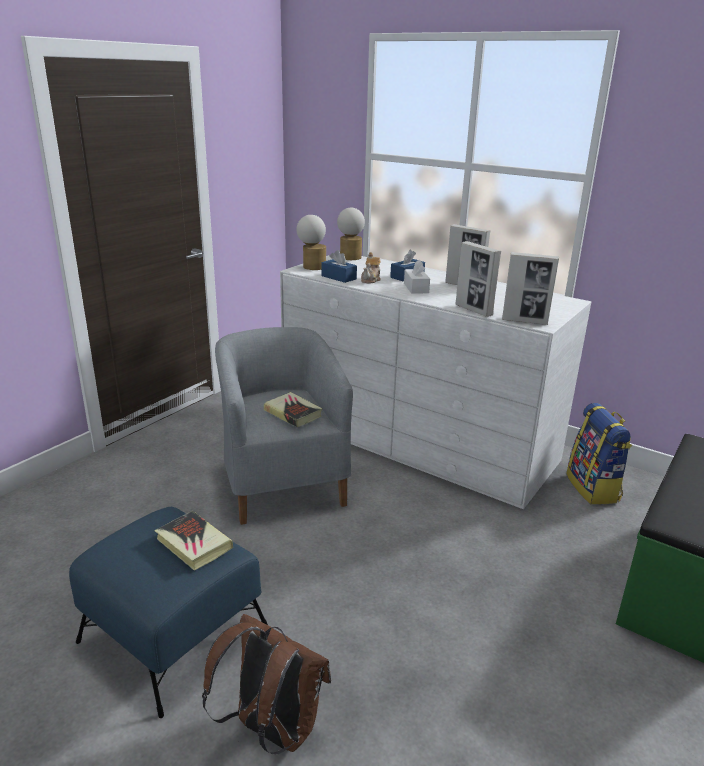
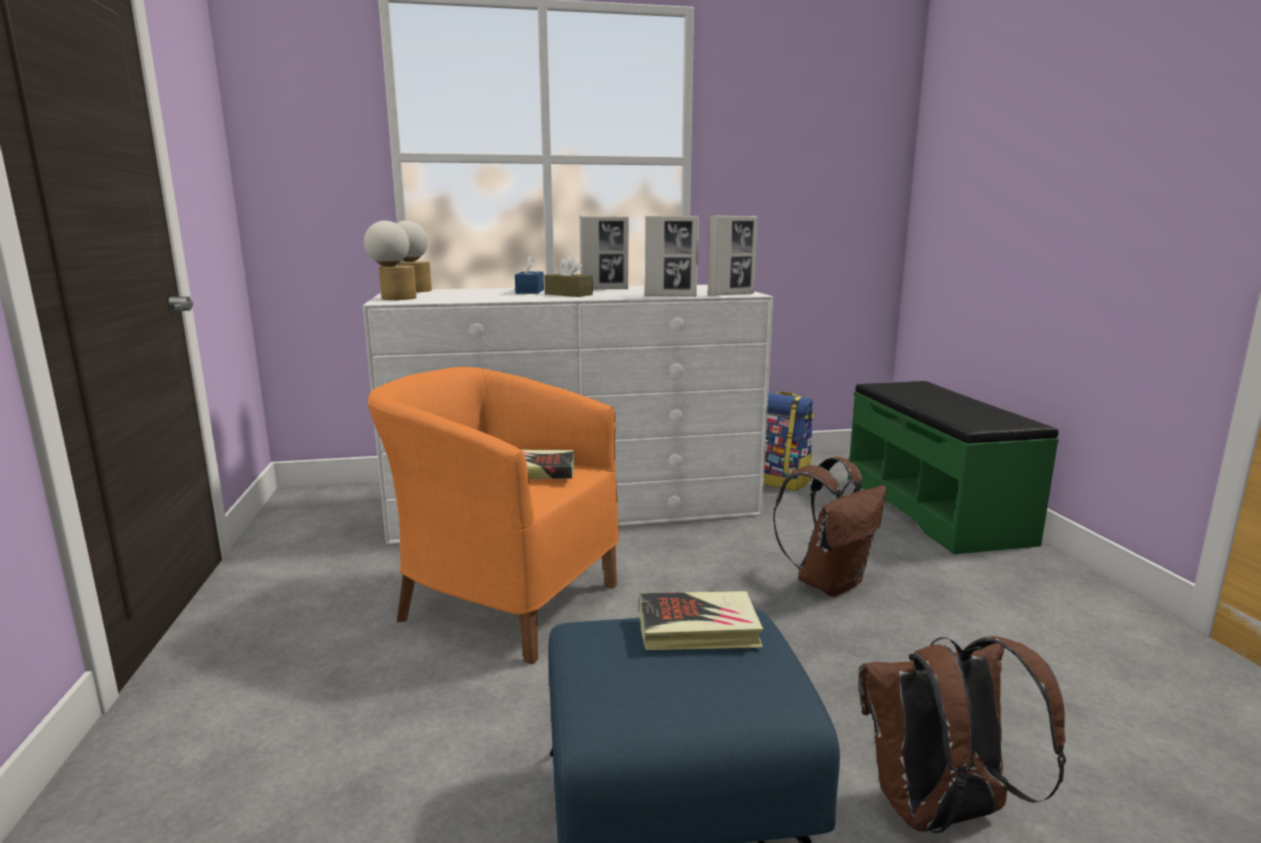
camera: 45 degrees left, 10 degrees down
grey armchair [215,327,353,525] -> orange armchair [368,367,619,664]
blue tissue box [322,250,357,283] -> none
teapot [361,252,381,283] -> none
white tissue box [404,260,430,294] -> brown tissue box [544,256,593,297]
none -> brown backpack [773,457,887,597]

